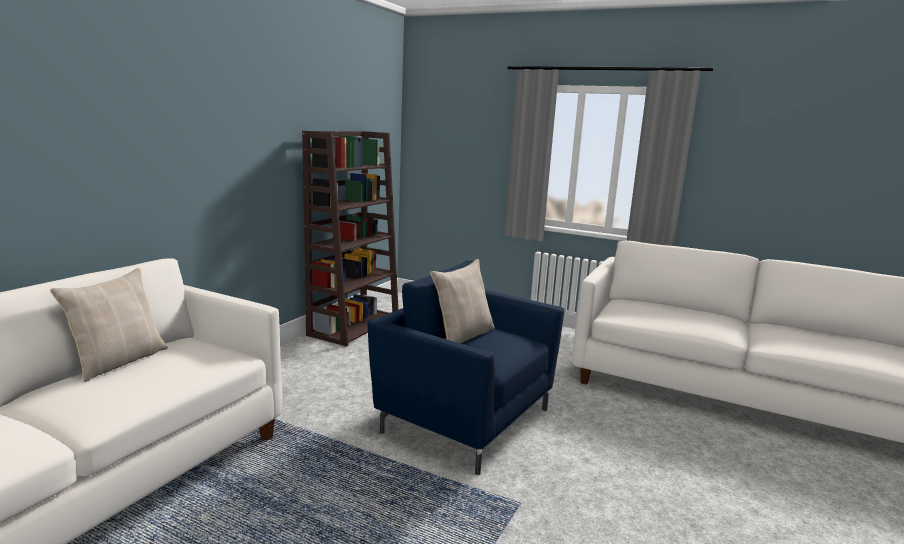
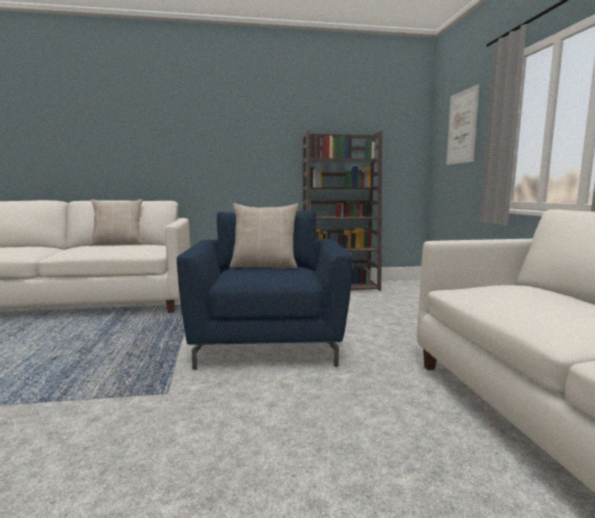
camera: 55 degrees right, 5 degrees down
none -> picture [446,84,479,165]

